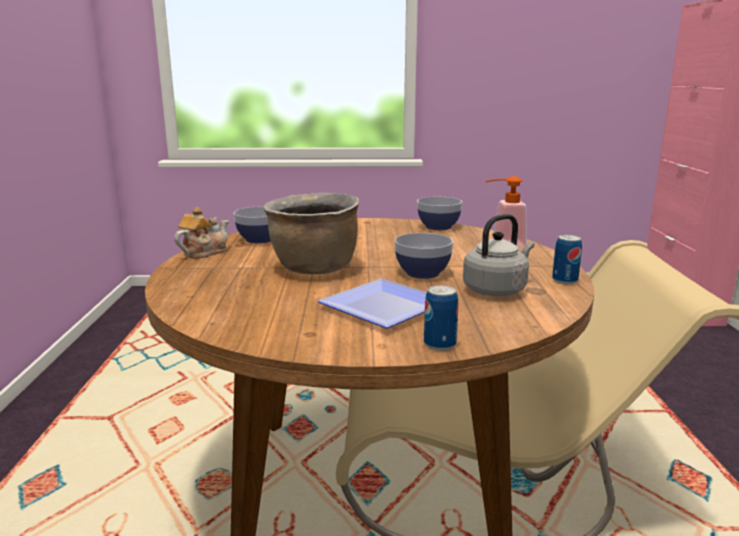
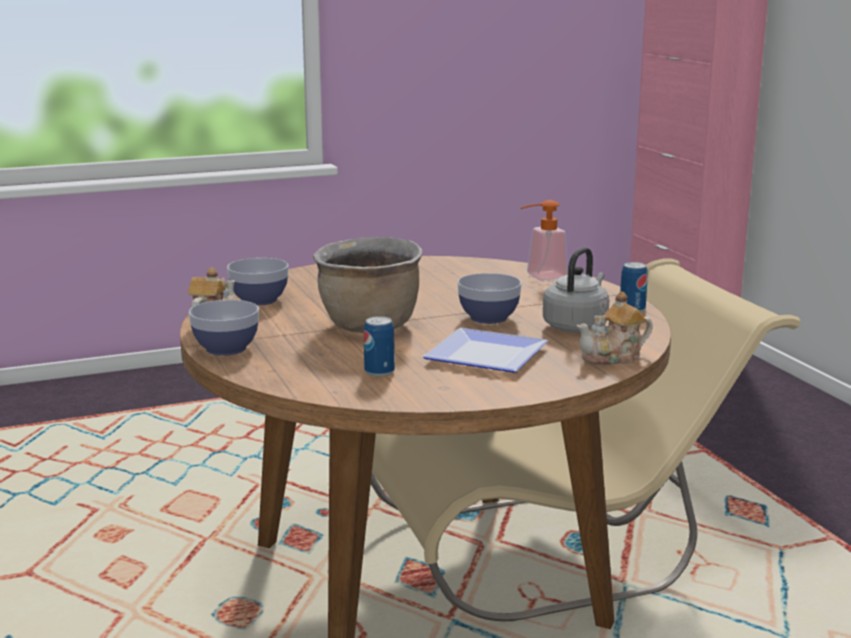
camera: 20 degrees left, 0 degrees up
bowl [417,197,462,230] -> bowl moved to [189,300,259,356]
can [424,285,458,351] -> can moved to [364,316,395,377]
none -> teapot [577,291,653,365]

